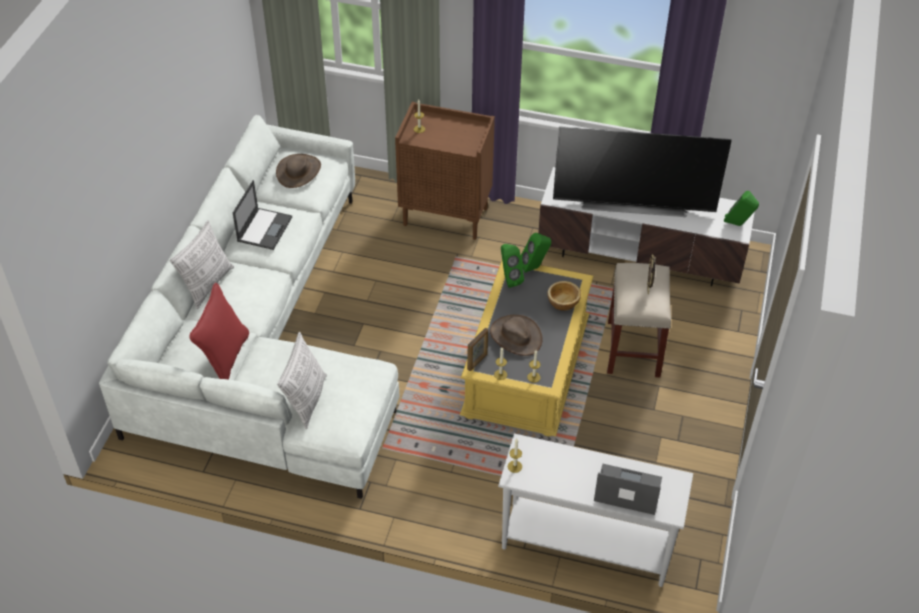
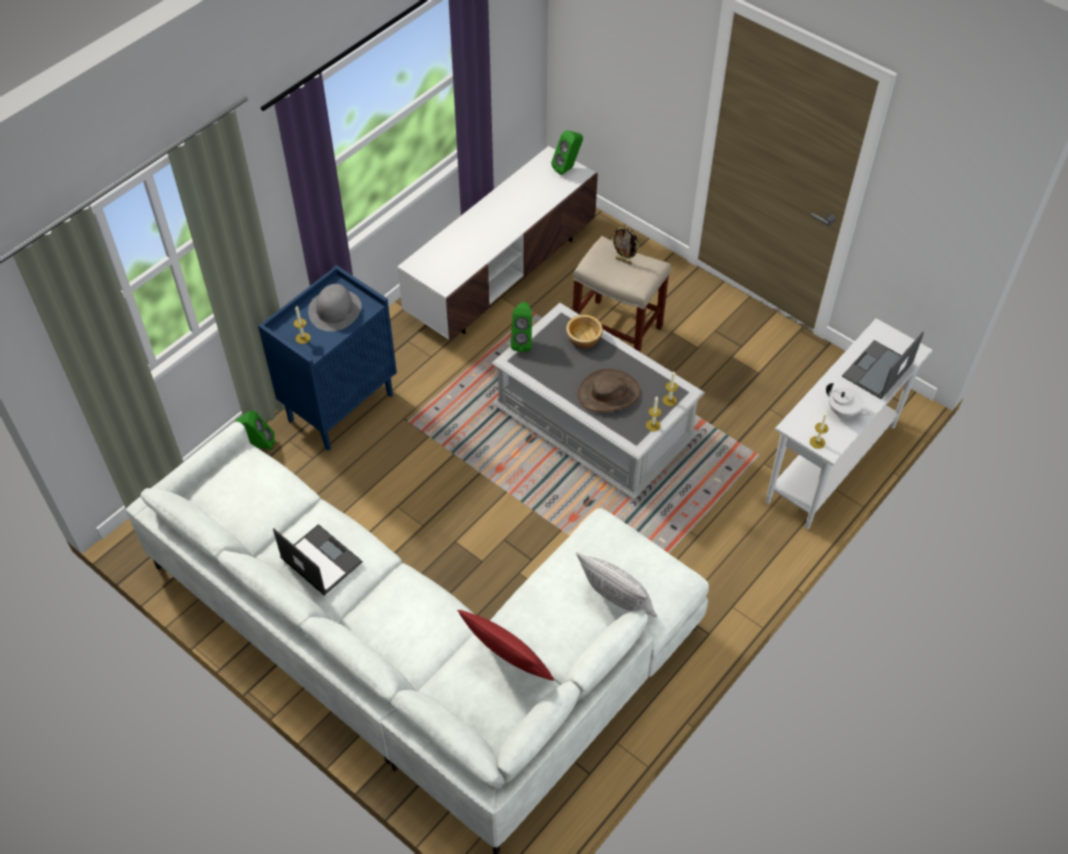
camera: 65 degrees left, 5 degrees up
pillow [170,220,234,309] -> none
brown hat [276,154,321,188] -> none
brown cabinet [395,102,495,240] -> blue cabinet [258,265,397,451]
yellow coffee table [460,261,593,436] -> white coffee table [491,303,705,499]
picture frame [467,328,488,371] -> none
green speaker [501,244,524,288] -> green speaker moved to [235,411,275,450]
television [553,126,732,217] -> none
none -> grey hat [308,284,362,331]
none -> white teapot [826,383,869,418]

